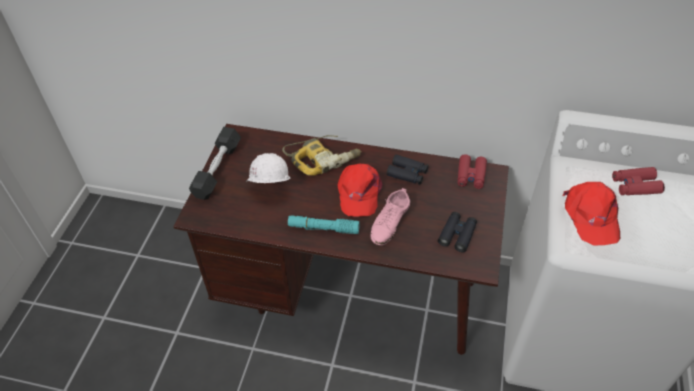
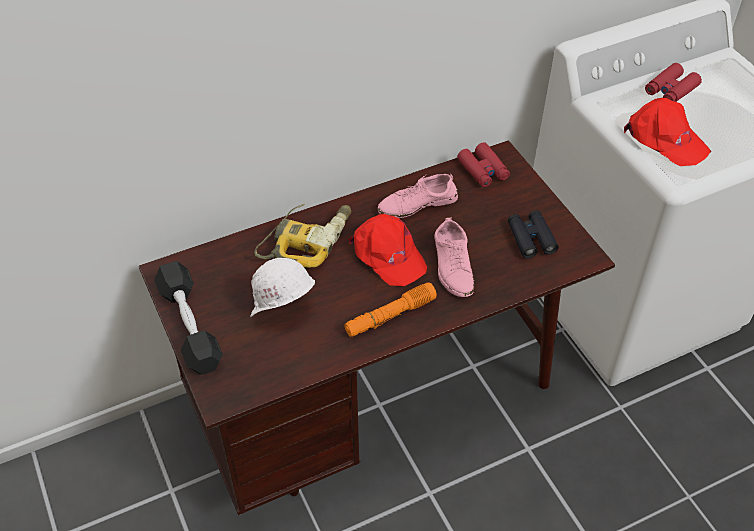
camera: 40 degrees left, 0 degrees up
turquoise flashlight [288,215,360,234] -> orange flashlight [344,282,437,337]
black binoculars [386,154,429,185] -> pink shoe [378,174,458,218]

